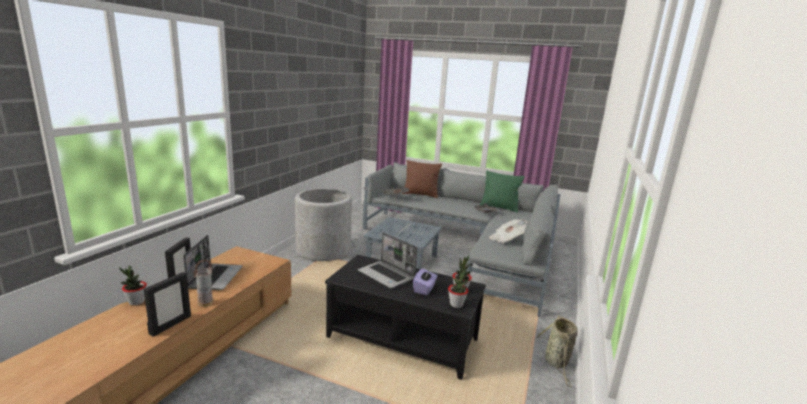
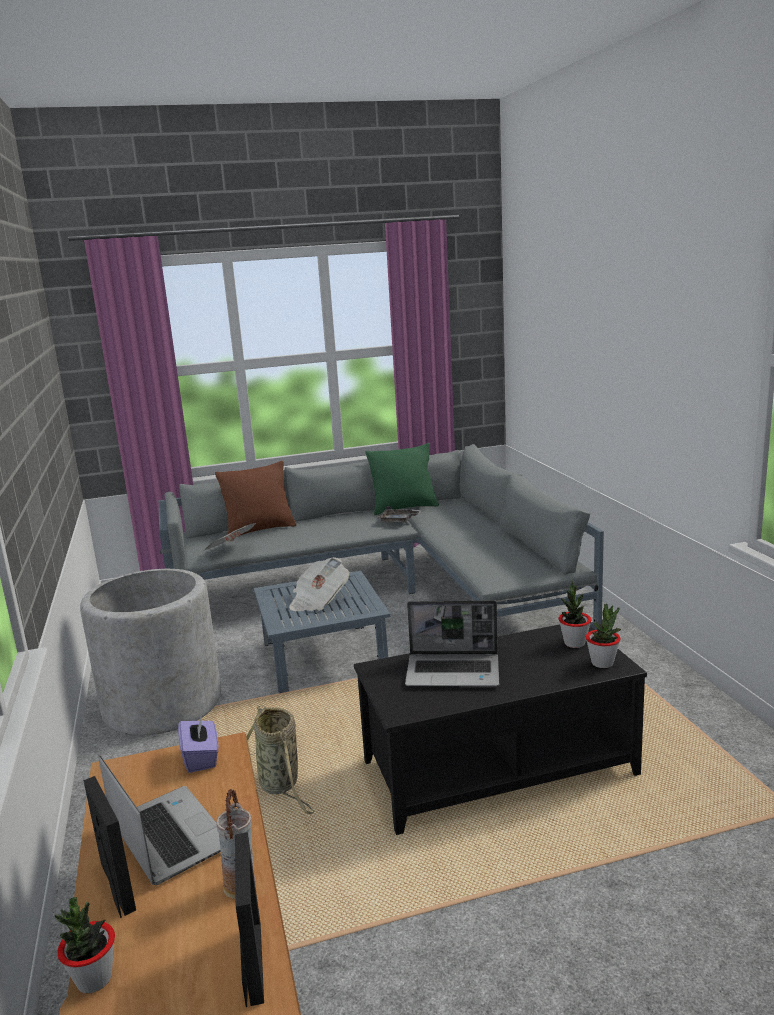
camera: 35 degrees left, 0 degrees up
purple tissue box [413,269,437,295] -> purple tissue box moved to [178,714,218,773]
newspaper [489,219,527,243] -> newspaper moved to [289,557,349,611]
basket [537,315,578,387] -> basket moved to [247,705,315,814]

